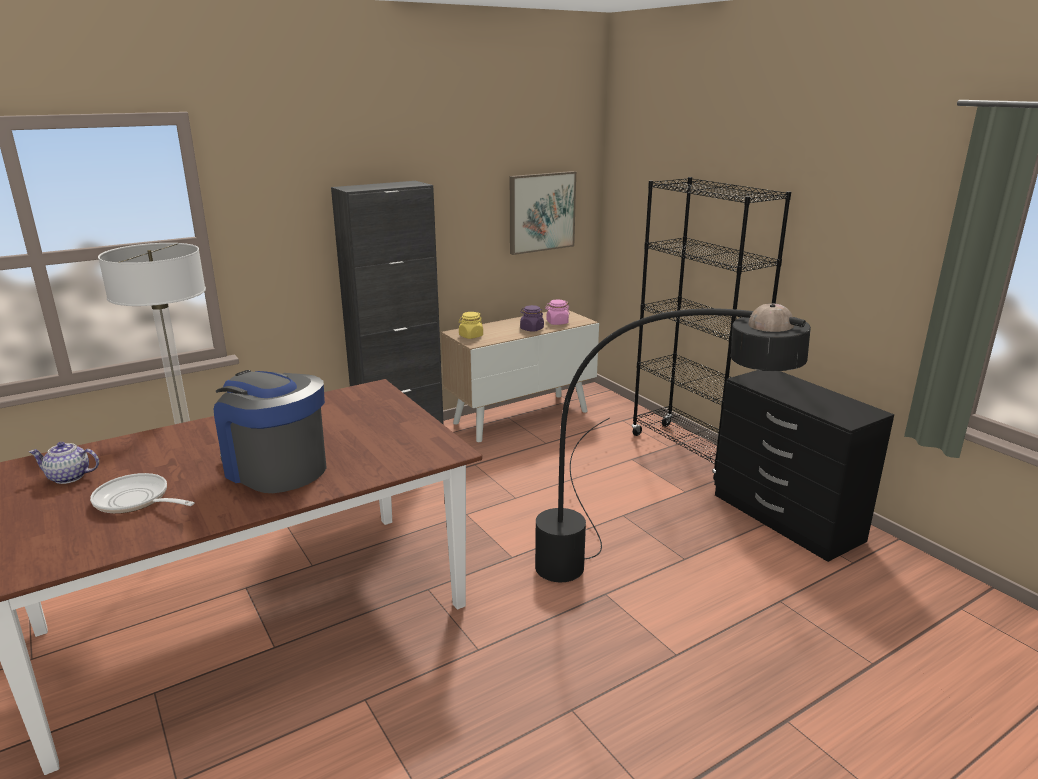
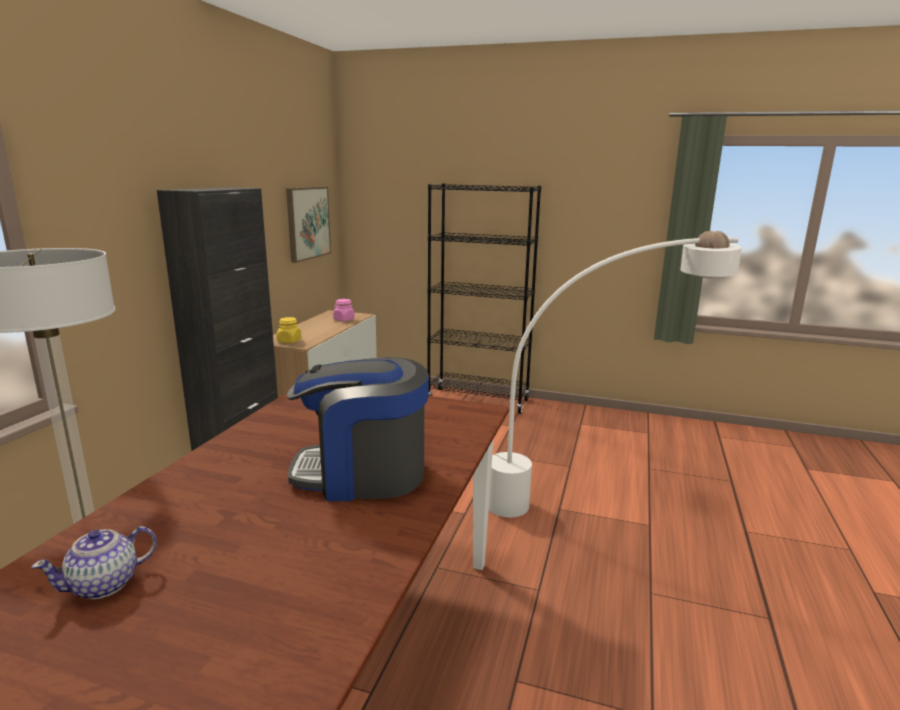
camera: 40 degrees left, 5 degrees down
frying pan [90,473,195,514] -> none
purple jar [520,305,544,332] -> none
black floor lamp [535,303,811,582] -> white floor lamp [489,230,742,517]
black dresser [714,370,894,562] -> none

